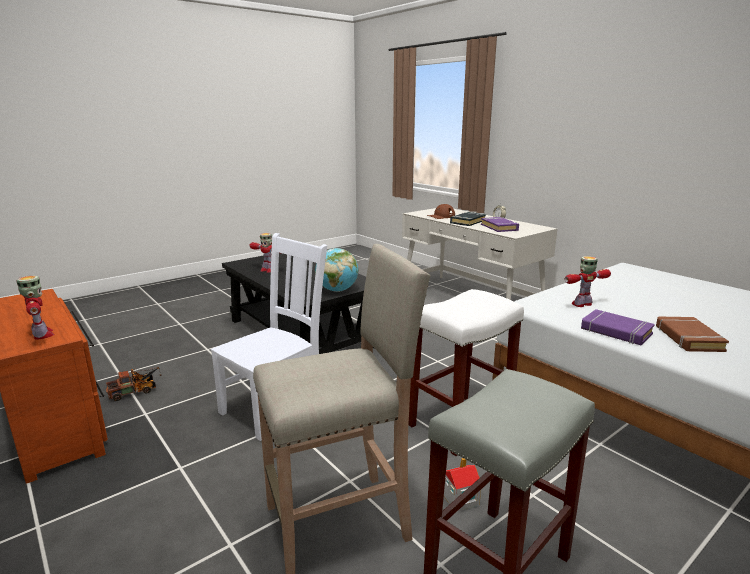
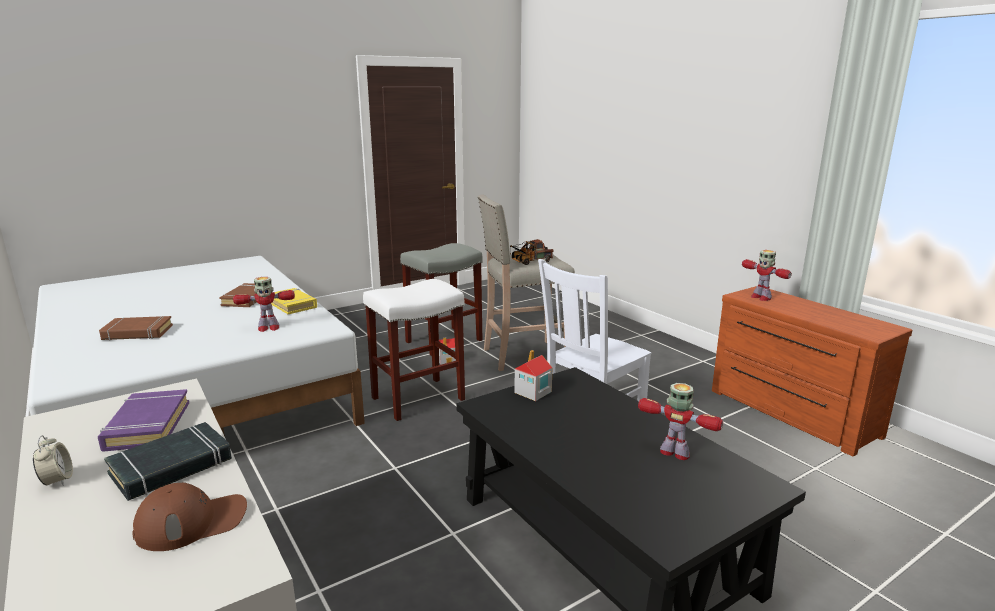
camera: 175 degrees left, 0 degrees up
toy truck [106,367,162,401] -> toy truck moved to [510,239,554,265]
globe [315,248,358,292] -> toy house [514,350,552,401]
purple book [581,309,655,345] -> yellow book [271,288,317,314]
none -> brown book [99,316,173,340]

